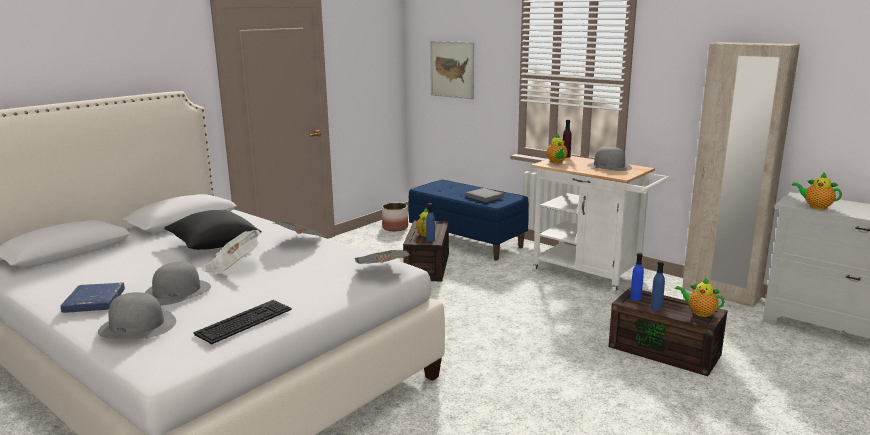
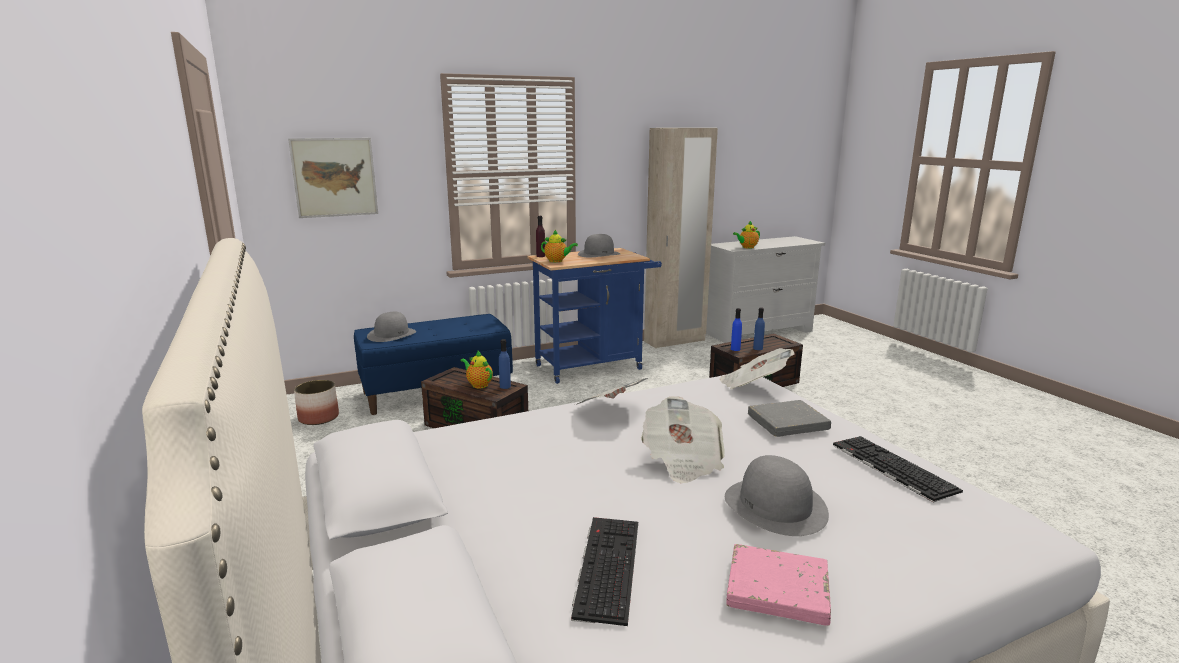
camera: 65 degrees left, 0 degrees up
blue book [60,282,125,313] -> pink book [726,544,831,625]
grey hat [98,292,176,339] -> grey hat moved to [367,312,416,342]
black pillow [164,210,262,250] -> none
grey book [466,188,504,202] -> grey book moved to [748,400,831,437]
white cart [531,156,670,294] -> blue cart [528,248,662,384]
teapot [675,277,725,317] -> none
none -> keyboard [571,517,638,626]

